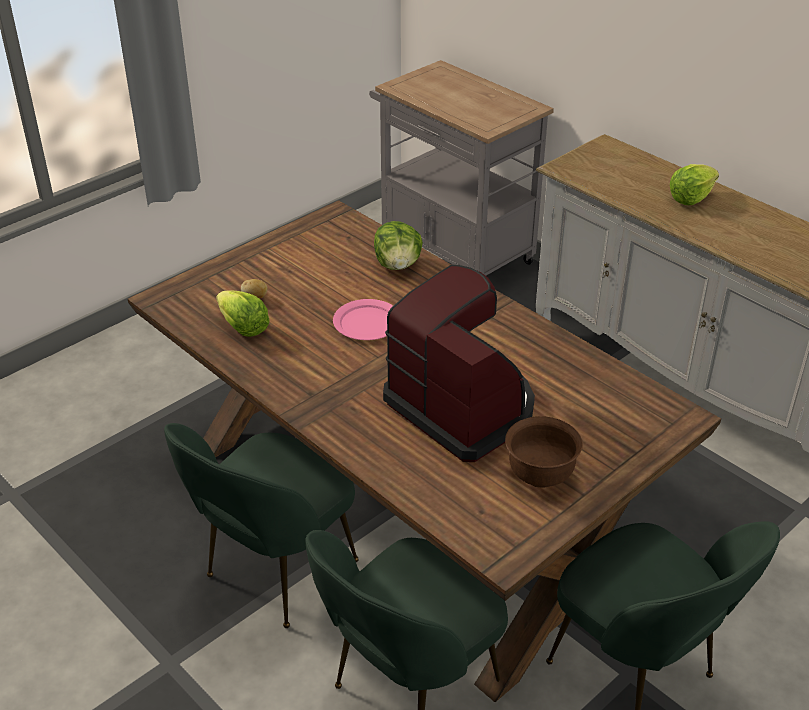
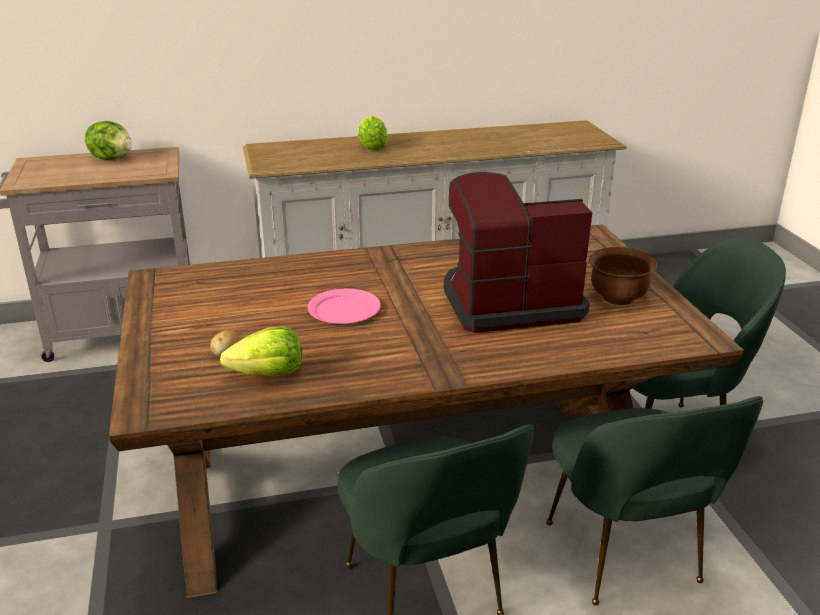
camera: 60 degrees left, 10 degrees down
lettuce [374,221,423,270] -> lettuce moved to [85,121,132,160]

